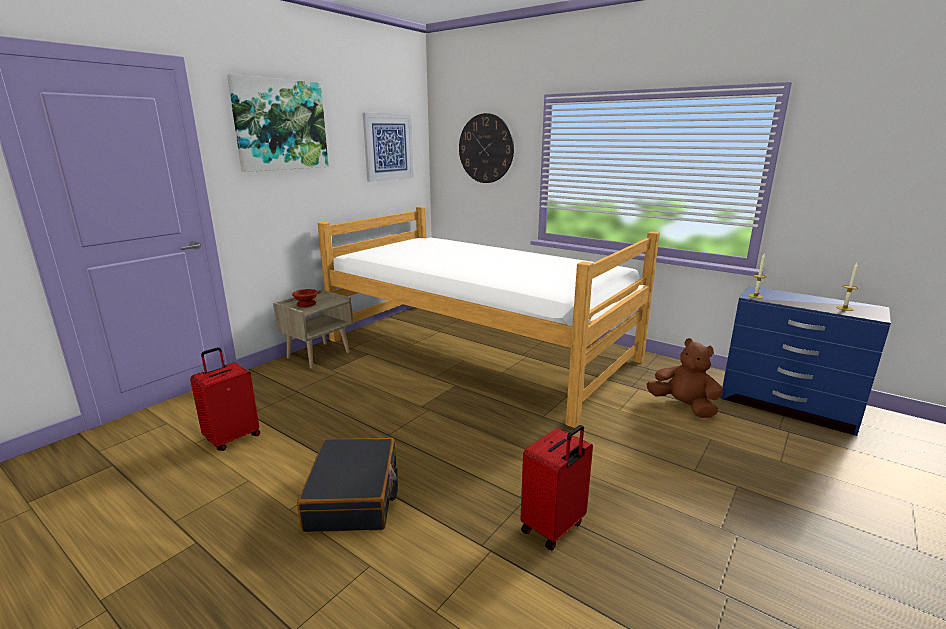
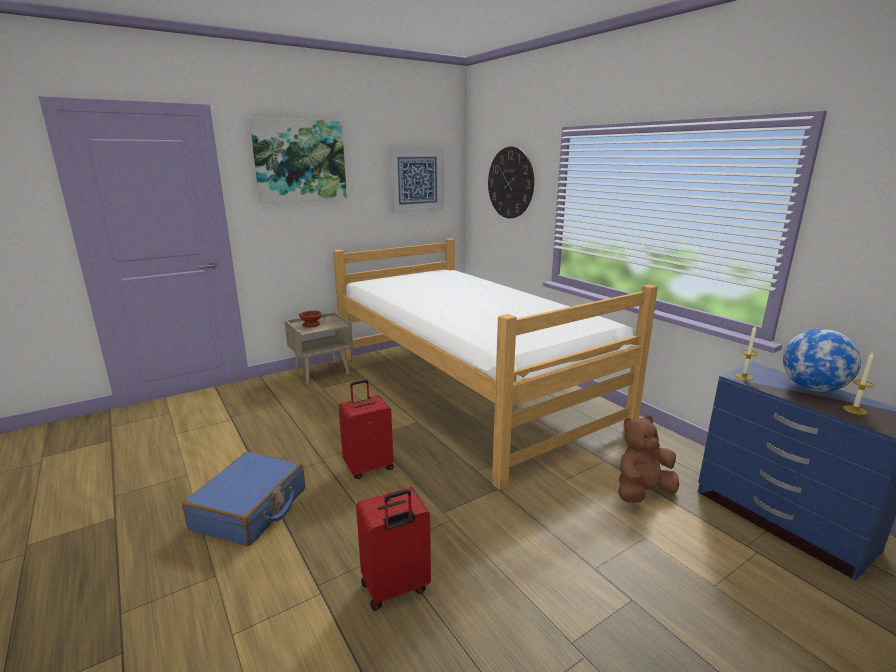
camera: 20 degrees right, 0 degrees up
red suitcase [190,347,260,451] -> red suitcase moved to [339,380,394,479]
black suitcase [297,438,398,532] -> blue suitcase [182,452,305,546]
brown plush toy [646,338,723,418] -> brown plush toy turned 90 degrees counterclockwise [618,415,679,502]
none -> globe [783,329,861,392]

